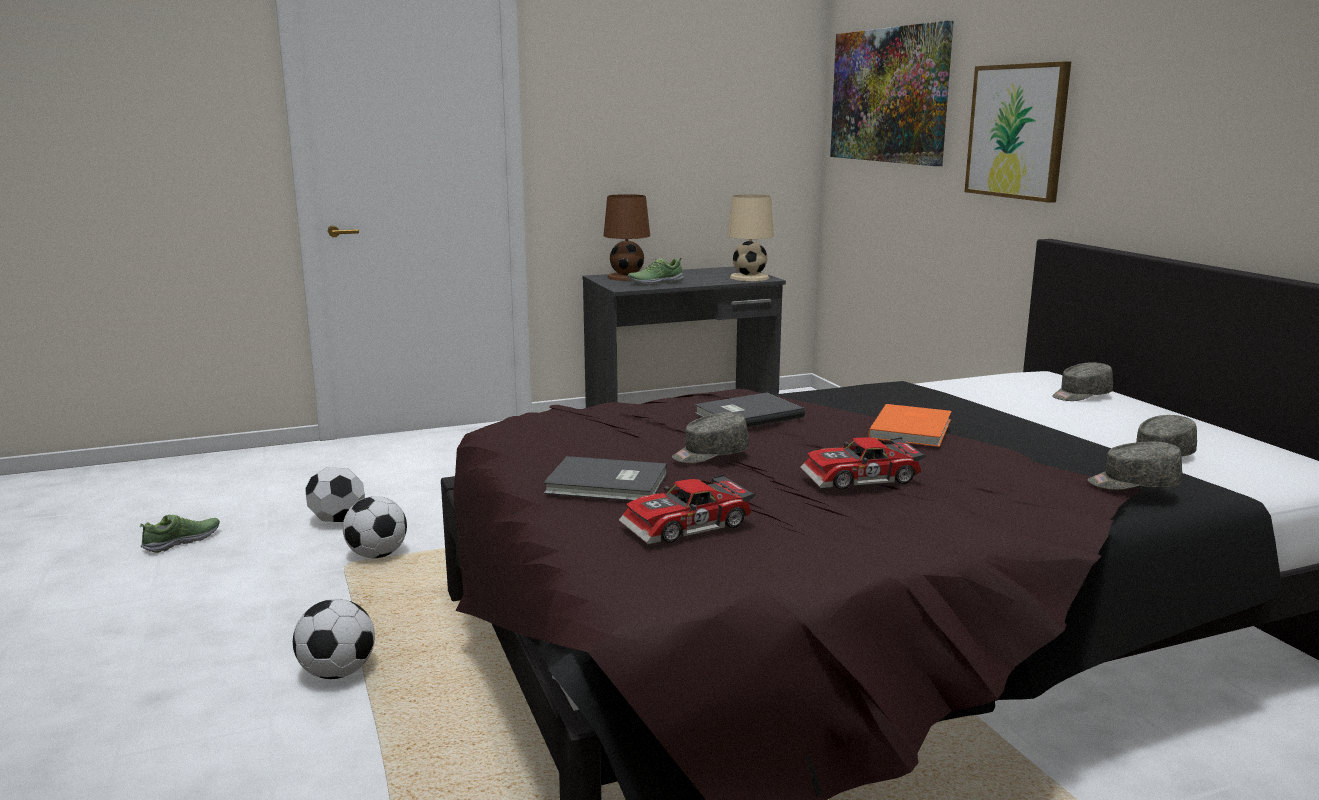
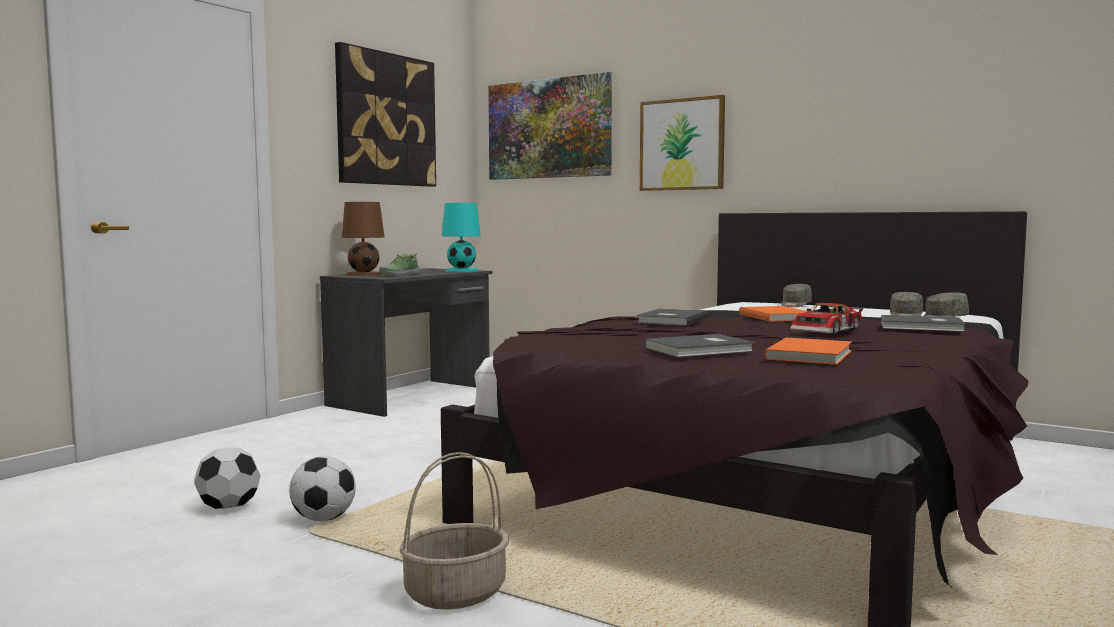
camera: 35 degrees left, 10 degrees down
shoe [140,515,220,553] -> none
football [293,599,375,679] -> basket [399,452,509,610]
toy car [619,474,756,544] -> orange book [764,337,852,365]
grey cap [672,412,749,463] -> none
beige table lamp [727,195,774,281] -> turquoise table lamp [442,203,481,272]
none -> picture [335,42,436,187]
none -> grey book [881,315,966,332]

